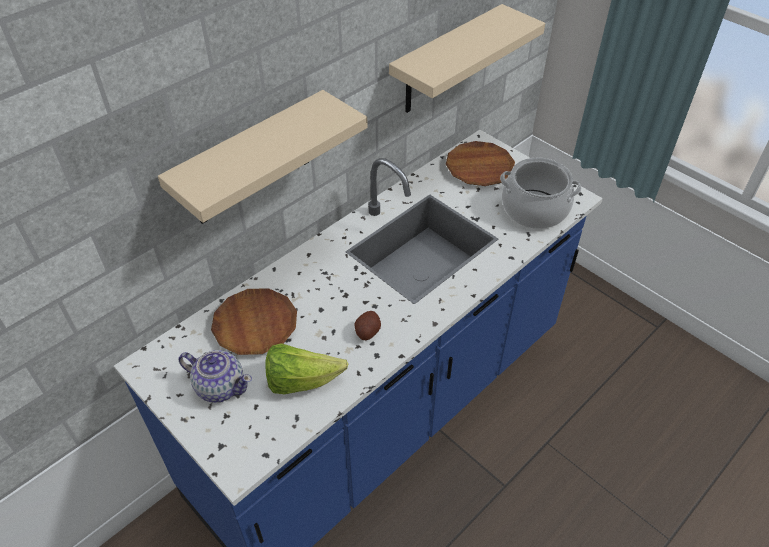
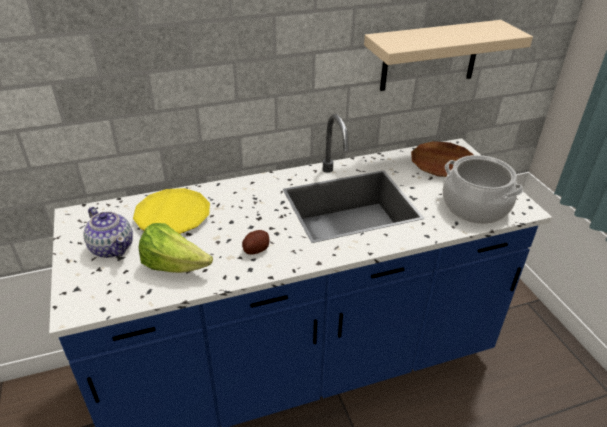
camera: 25 degrees right, 10 degrees down
beige shelf [158,90,368,224] -> none
brown plate [211,288,297,355] -> yellow plate [133,188,210,234]

